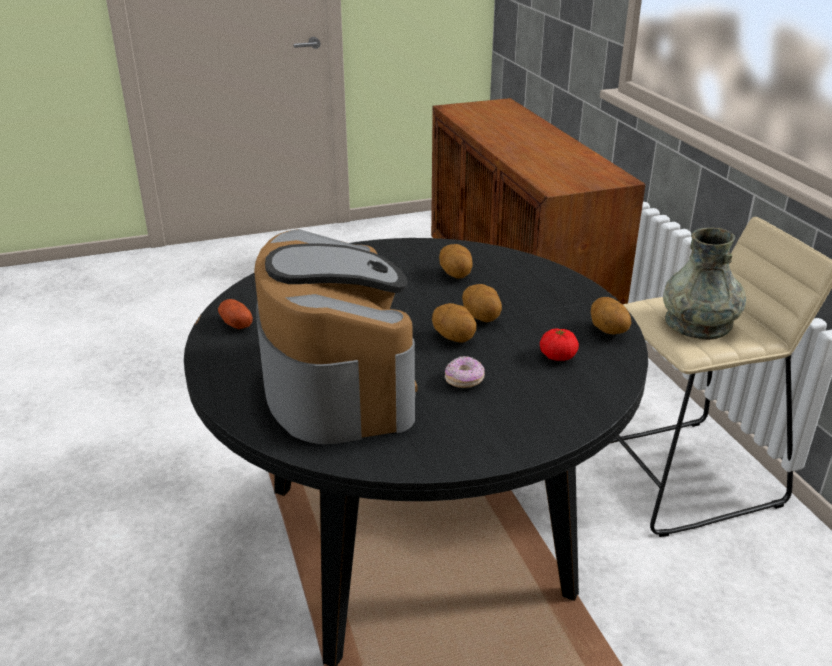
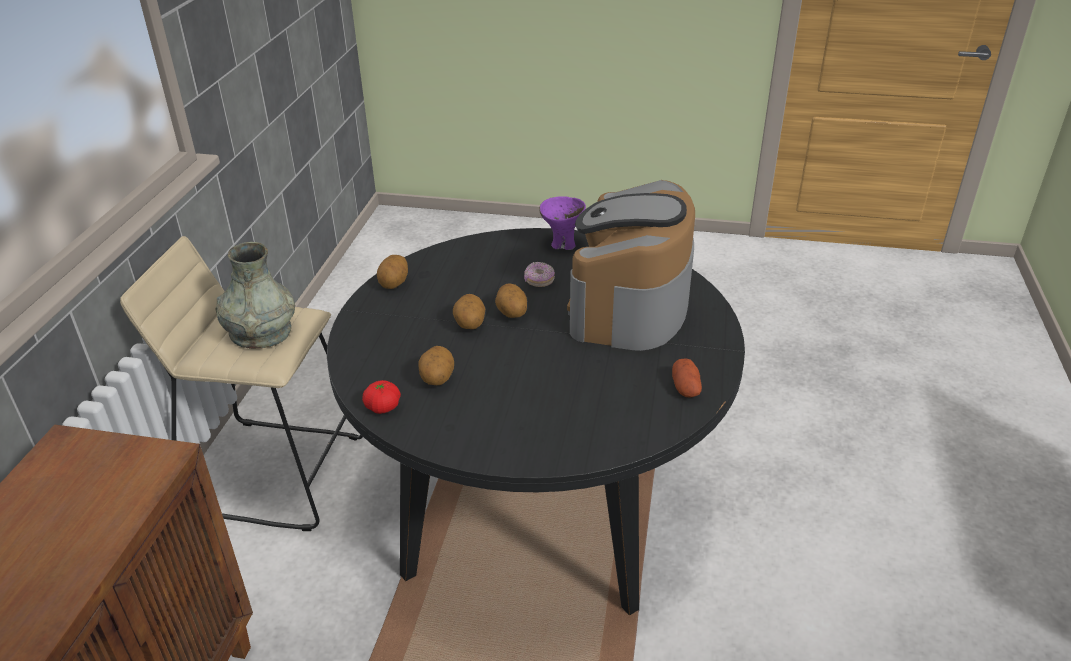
camera: 150 degrees left, 5 degrees up
tomato [540,328,579,361] -> tomato moved to [362,380,401,414]
none -> purple bowl [539,196,586,250]

